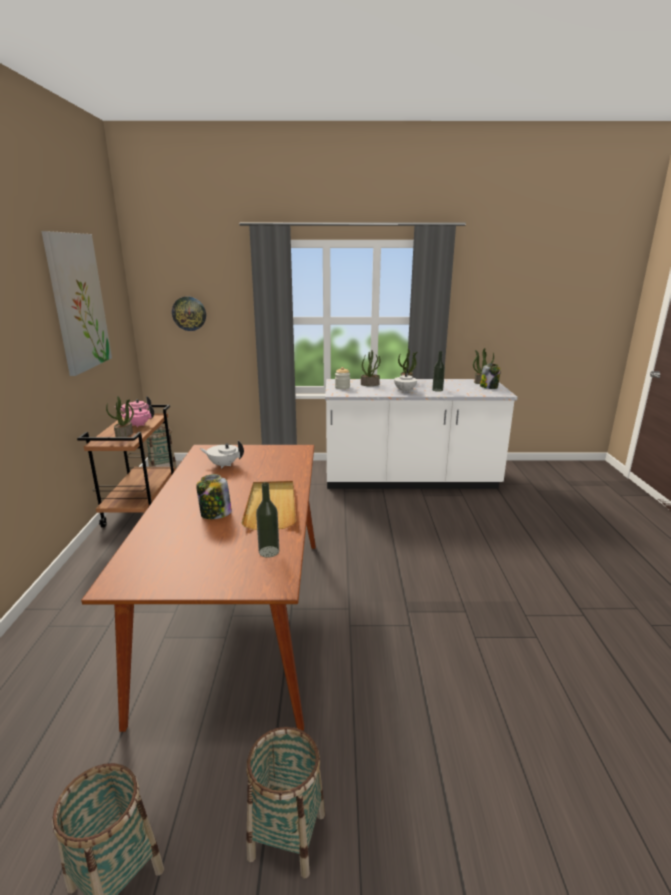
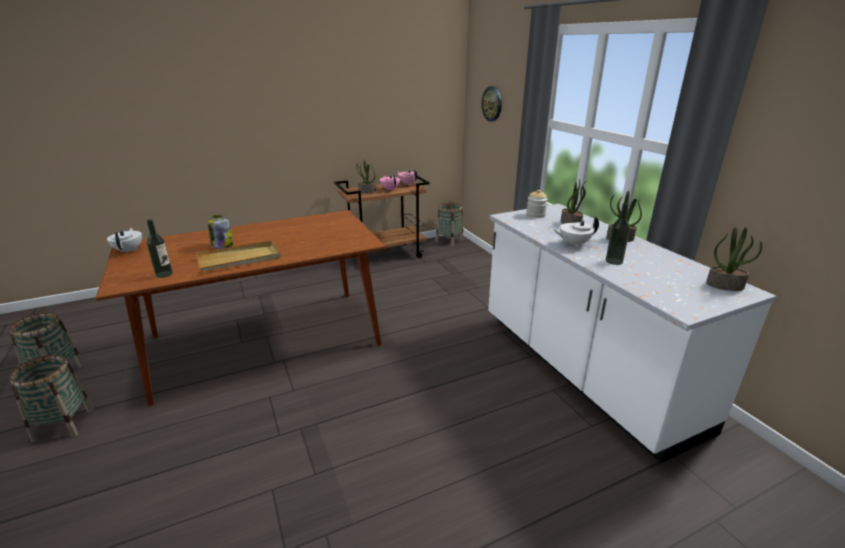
camera: 65 degrees right, 5 degrees up
picture [41,231,112,376] -> none
white teapot [200,441,244,468] -> white teapot moved to [107,228,142,253]
jar [480,363,501,389] -> none

